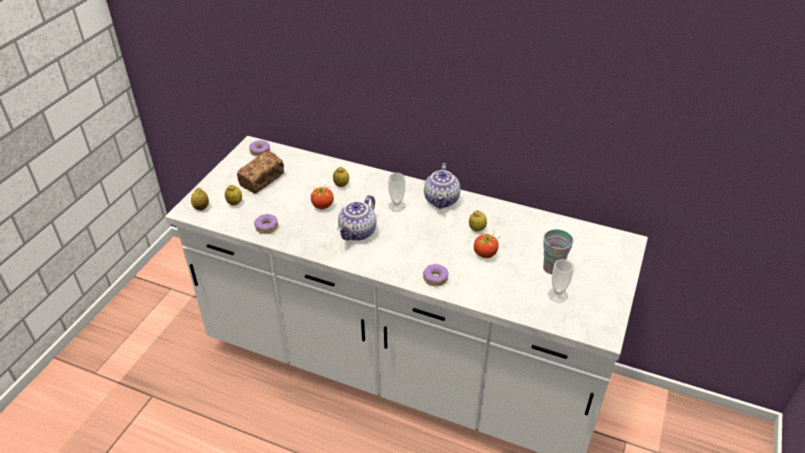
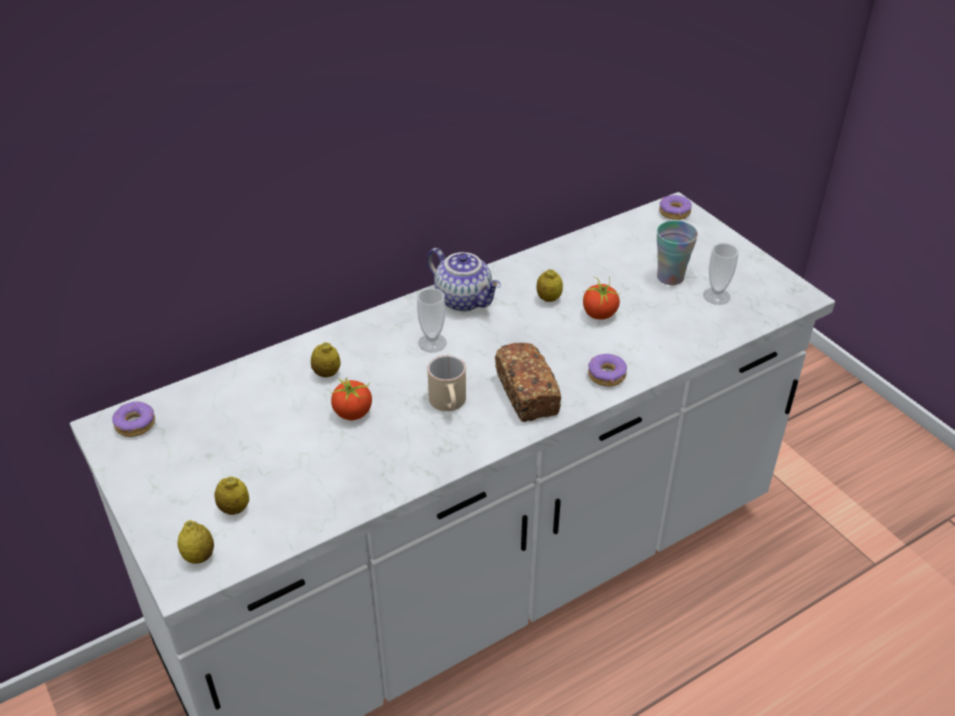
camera: 55 degrees left, 0 degrees up
bread [237,151,284,194] -> bread moved to [495,343,561,422]
donut [254,214,278,234] -> donut moved to [659,195,692,220]
teapot [337,195,376,241] -> beige mug [427,355,466,411]

